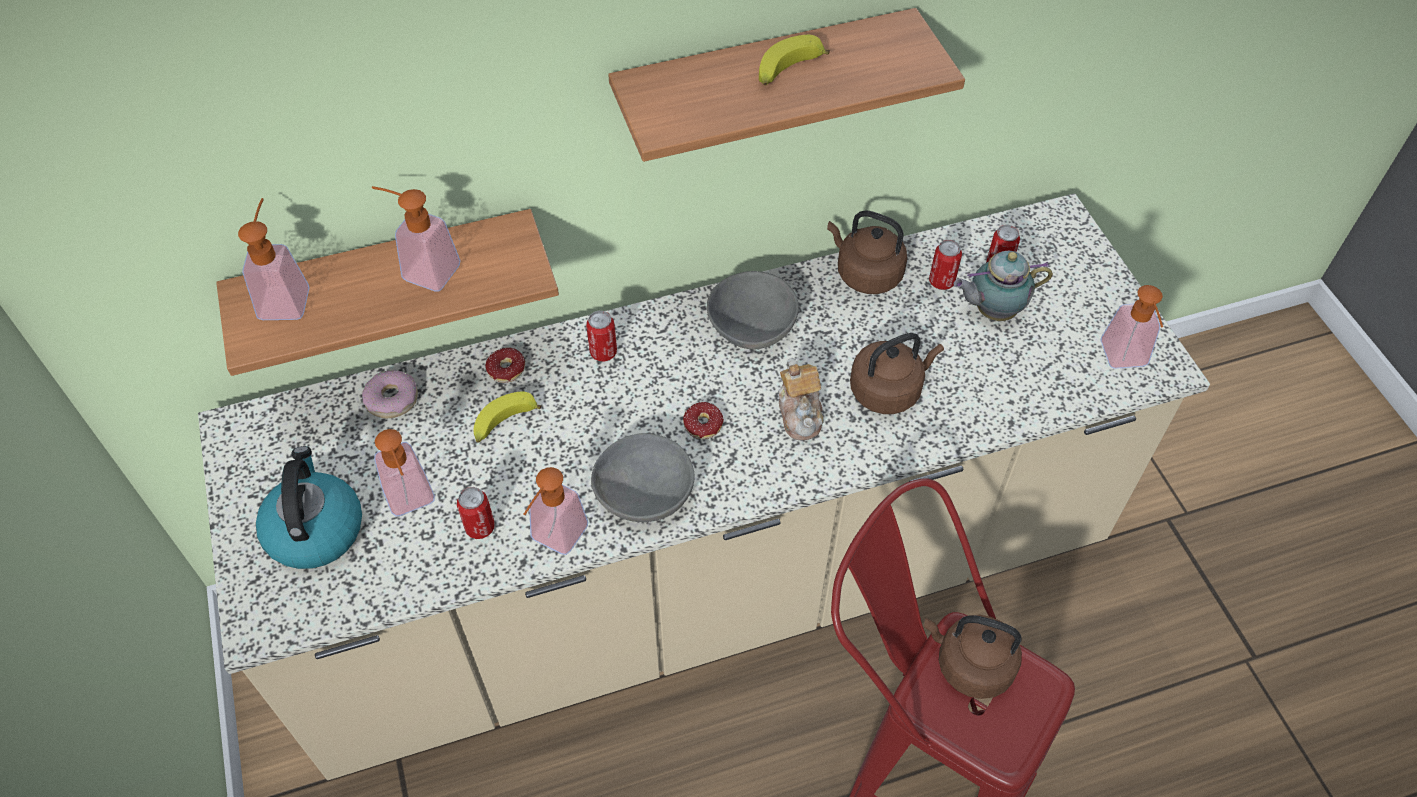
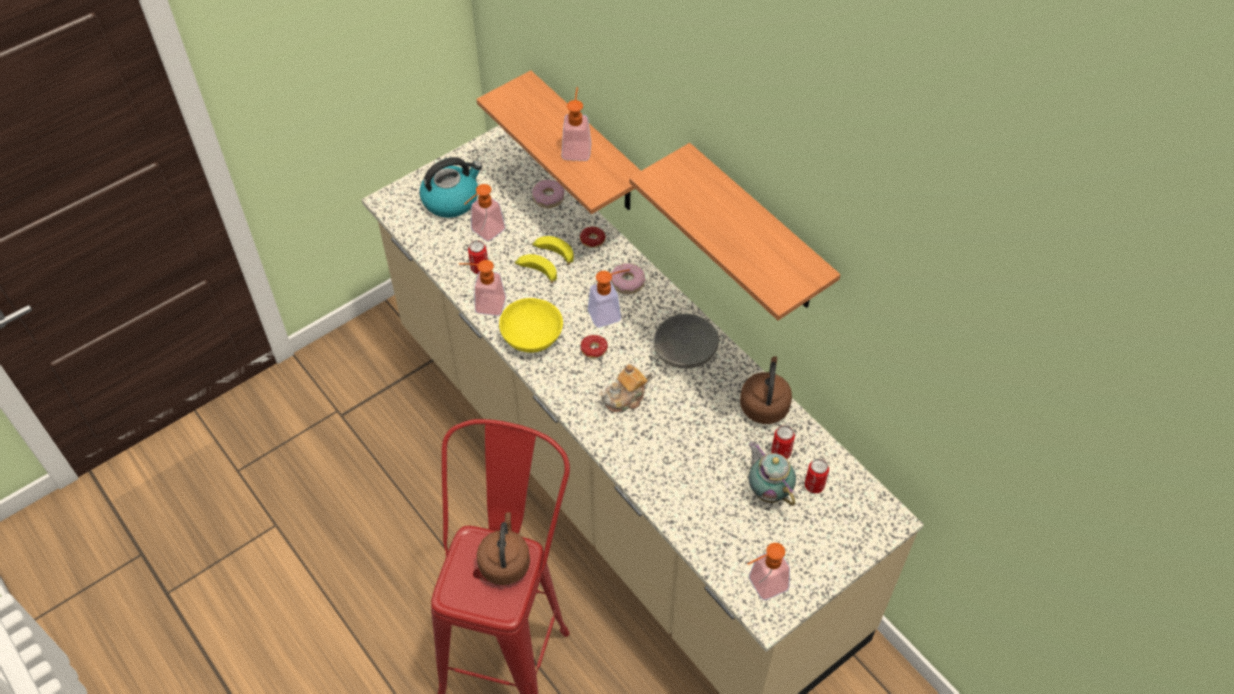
camera: 70 degrees right, 0 degrees up
soap dispenser [238,198,310,320] -> soap dispenser moved to [588,269,630,328]
can [586,311,617,361] -> donut [611,263,645,294]
grey bowl [591,433,694,522] -> yellow bowl [499,298,563,353]
banana [759,35,830,85] -> banana moved to [515,254,557,283]
brown kettle [850,333,944,414] -> none

